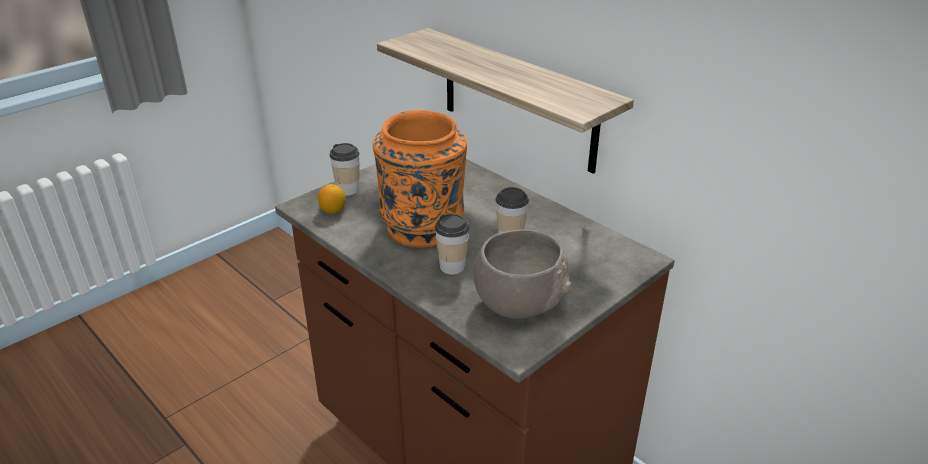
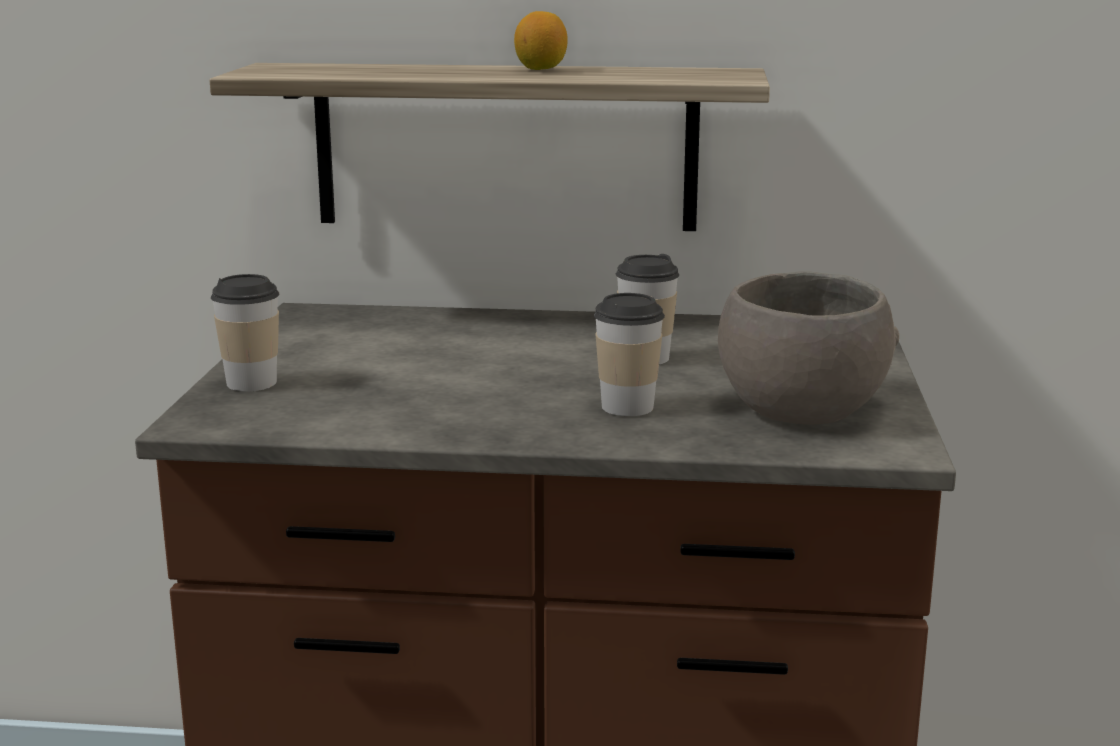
camera: 40 degrees left, 15 degrees down
lemon [318,184,346,214] -> lemon moved to [514,11,568,70]
orange vase [373,110,467,248] -> none

